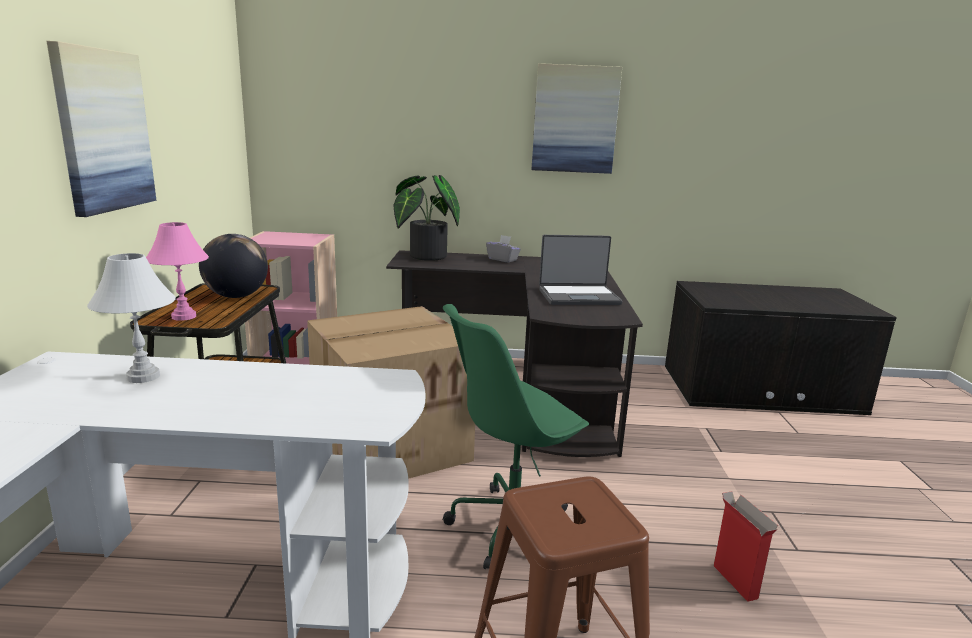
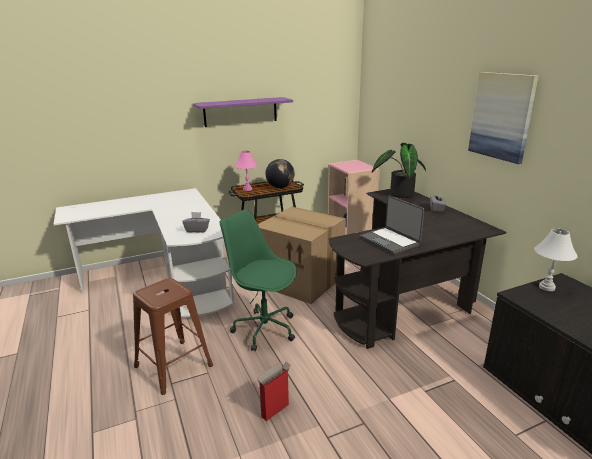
camera: 65 degrees right, 5 degrees up
picture [47,41,157,217] -> purple shelf [193,97,293,127]
white table lamp [87,253,176,383] -> white table lamp moved to [534,229,578,291]
none -> grey tissue box [182,212,210,233]

